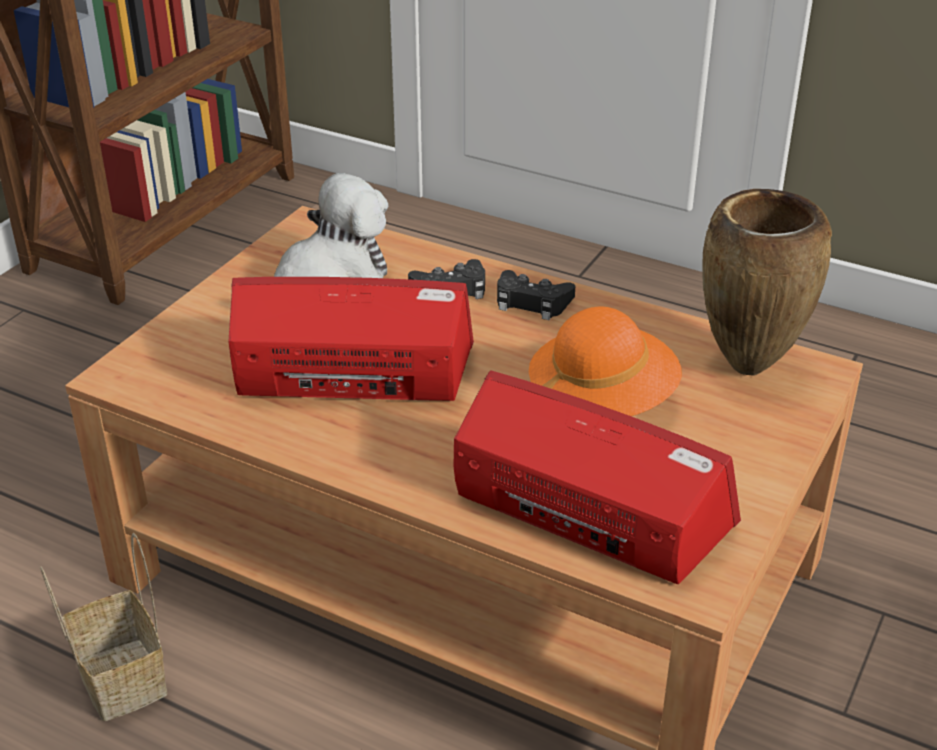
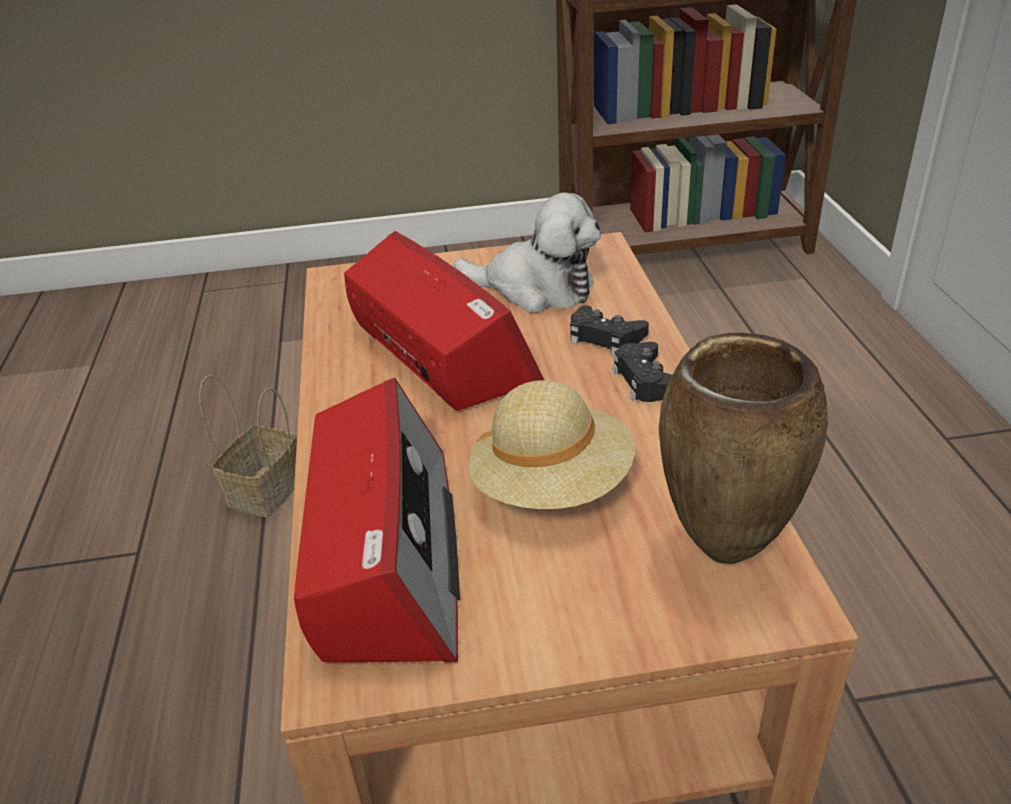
camera: 55 degrees right, 0 degrees up
orange hat [529,307,682,416] -> beige hat [469,380,635,509]

